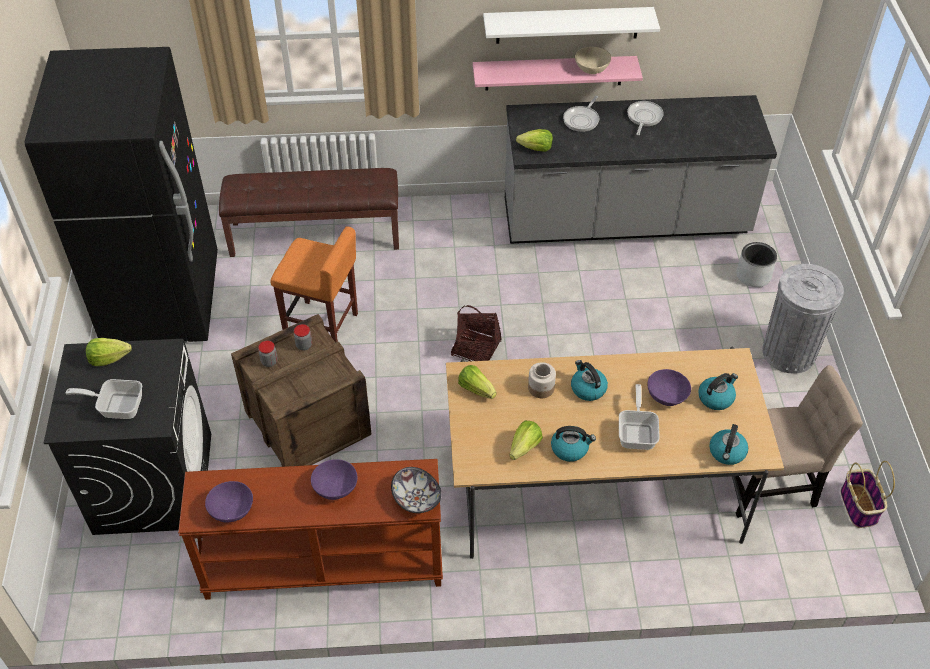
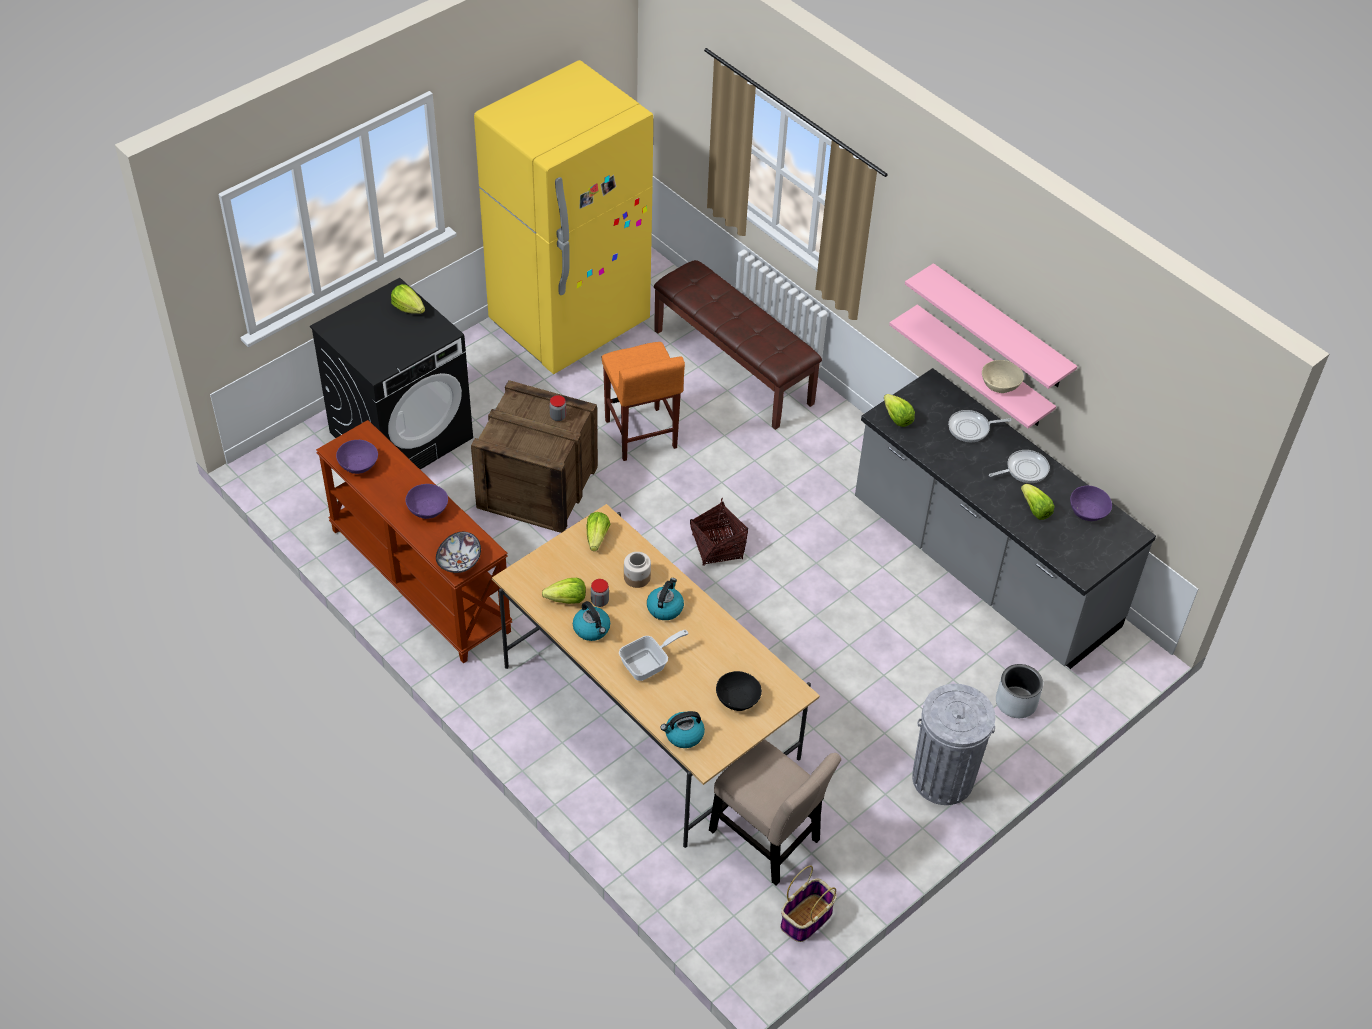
camera: 50 degrees right, 0 degrees up
black fridge [25,47,218,343] -> yellow fridge [474,60,653,374]
frying pan [66,379,142,419] -> none
jar [258,341,278,367] -> jar moved to [591,579,609,607]
white shelf [483,7,660,44] -> pink shelf [905,263,1077,389]
purple bowl [647,369,691,406] -> purple bowl moved to [1070,486,1112,521]
kettle [698,373,738,410] -> black bowl [716,671,762,711]
none -> lettuce [1021,484,1055,520]

